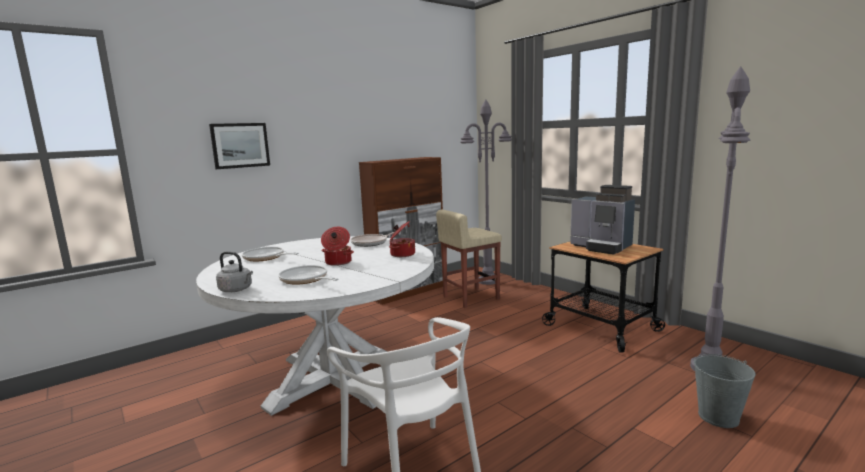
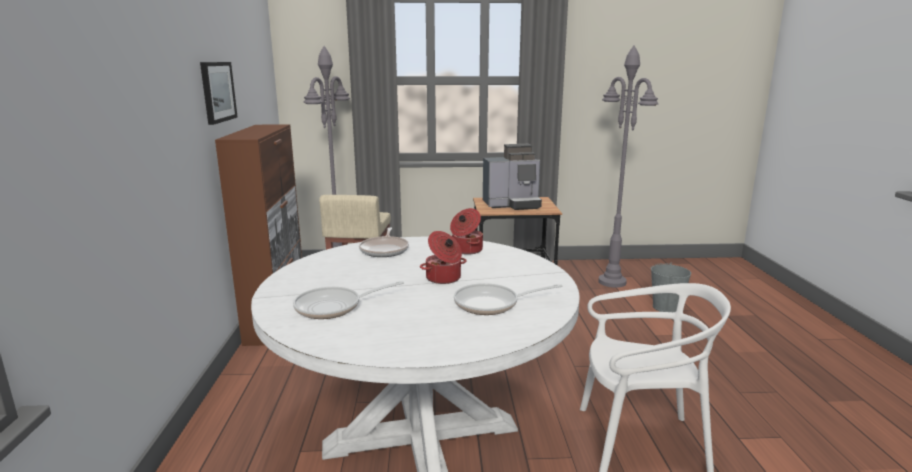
camera: 55 degrees left, 5 degrees up
picture [209,123,270,169] -> picture moved to [200,62,238,125]
grey kettle [216,251,253,292] -> none

